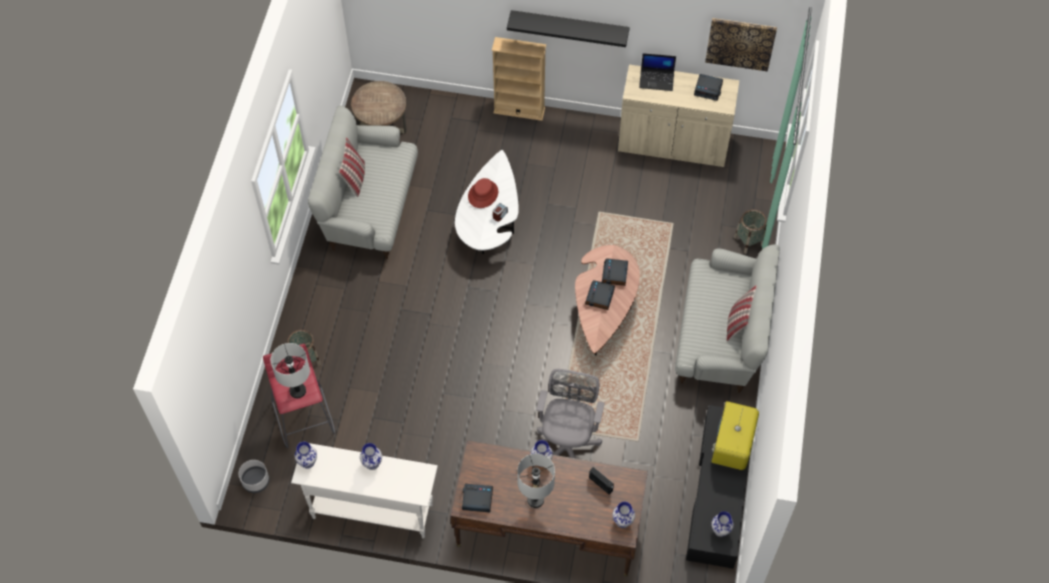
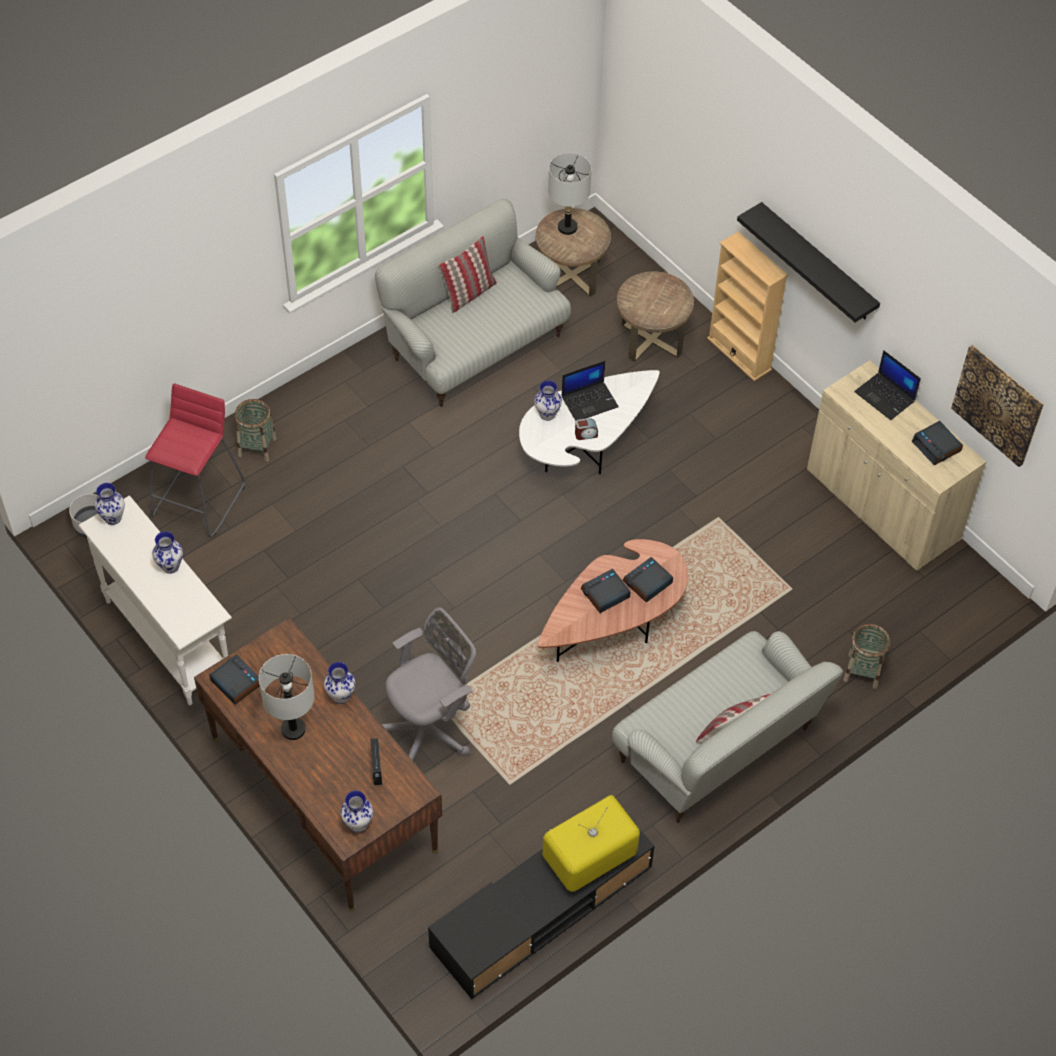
camera: 40 degrees right, 5 degrees down
grey table lamp [271,343,310,398] -> grey table lamp moved to [548,153,591,235]
red hat [468,178,498,208] -> laptop [562,361,619,421]
vase [711,511,734,537] -> vase moved to [534,381,562,421]
none -> brown side table [617,271,694,362]

